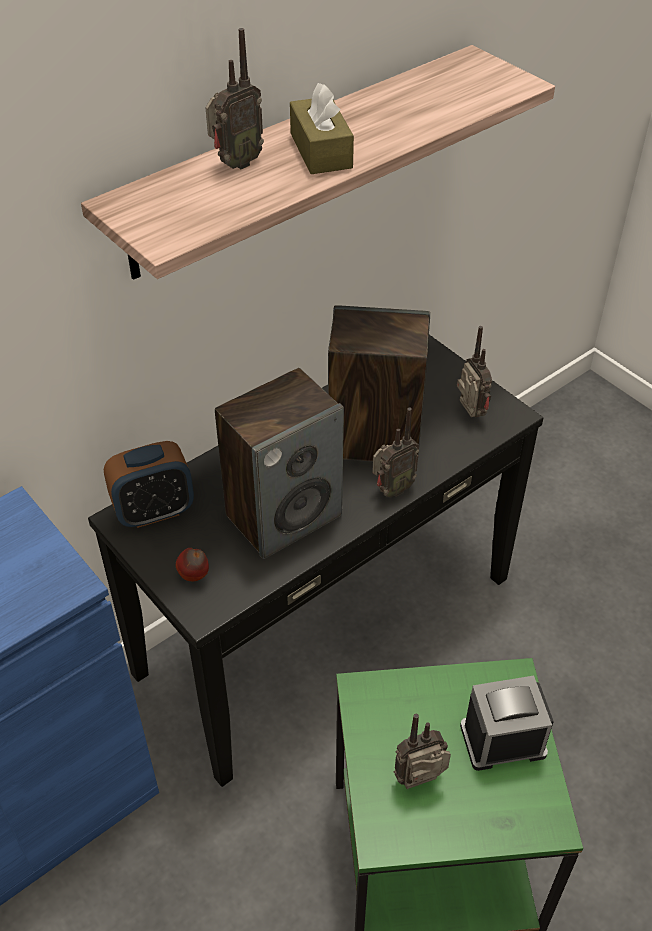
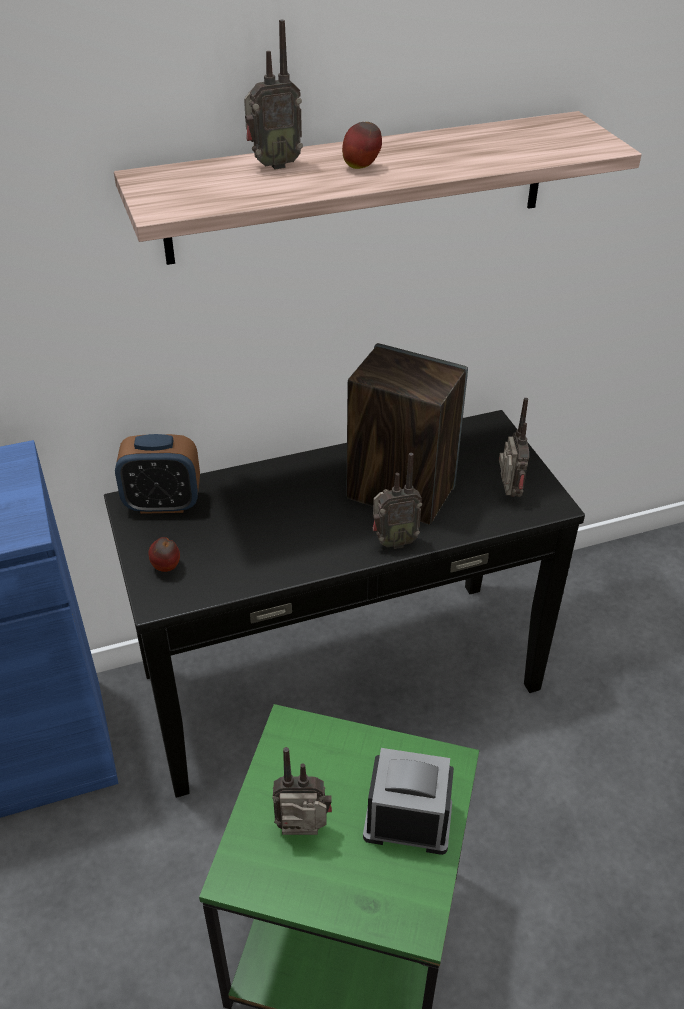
camera: 20 degrees right, 5 degrees down
speaker [215,368,344,559] -> none
brown tissue box [290,83,354,174] -> apple [342,122,382,169]

